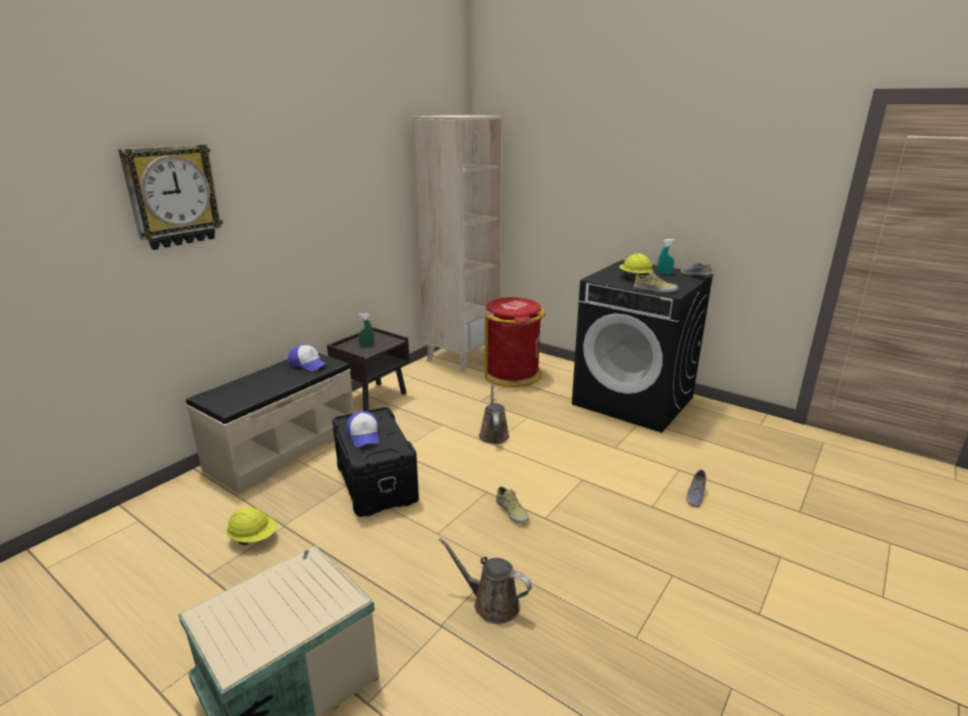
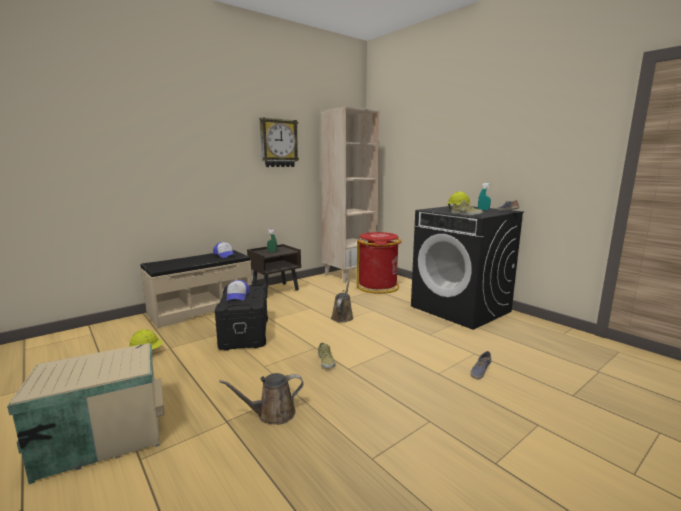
camera: 15 degrees right, 10 degrees down
wall clock [118,144,223,250] -> wall clock moved to [260,117,299,167]
brown watering can [439,537,532,624] -> brown watering can turned 60 degrees counterclockwise [219,373,304,425]

